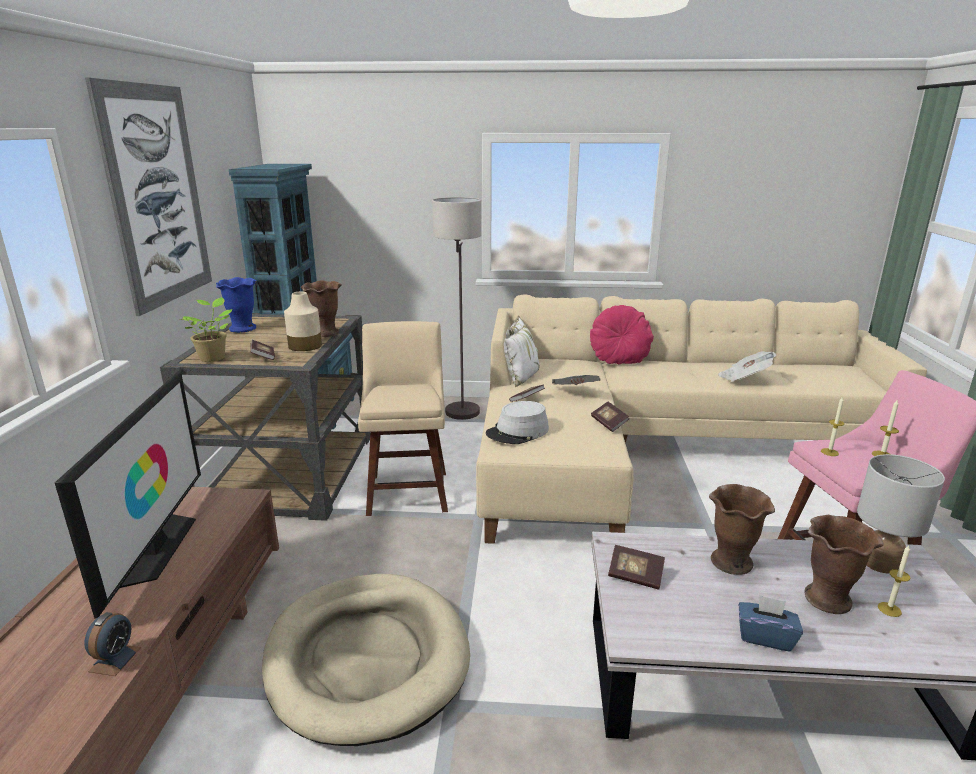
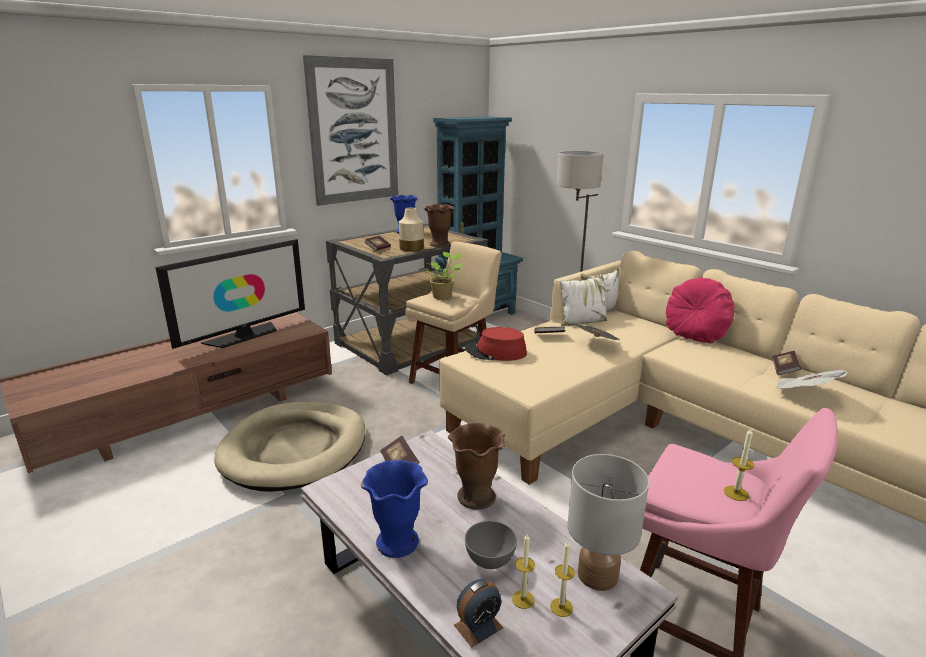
camera: 45 degrees right, 0 degrees up
alarm clock [84,612,141,676] -> alarm clock moved to [454,579,503,647]
potted plant [180,297,233,362] -> potted plant moved to [427,252,463,300]
grey hat [486,401,549,444] -> red hat [465,327,527,361]
book [591,402,629,432] -> book moved to [772,351,801,375]
blue tissue box [739,595,803,651] -> blue vase [361,460,428,558]
brown vase [804,515,884,614] -> grey bowl [465,521,517,569]
candle [821,396,844,456] -> candle moved to [550,541,575,617]

